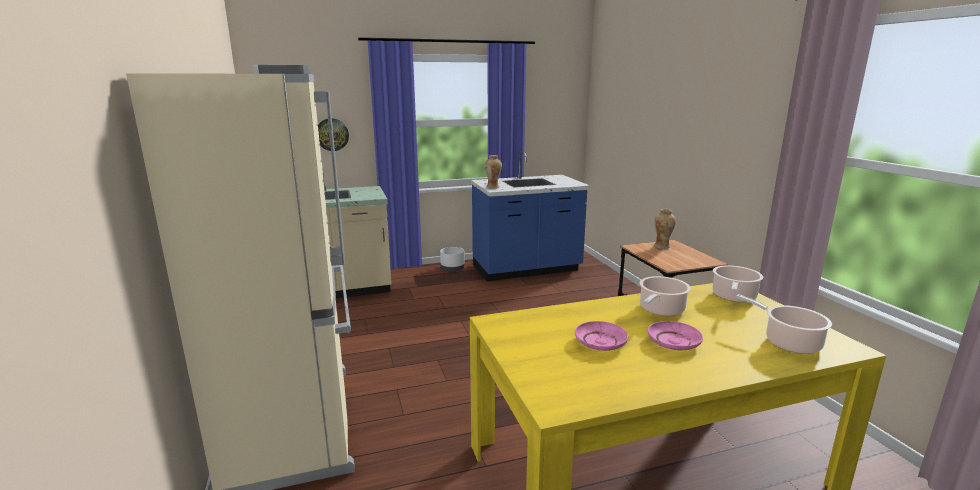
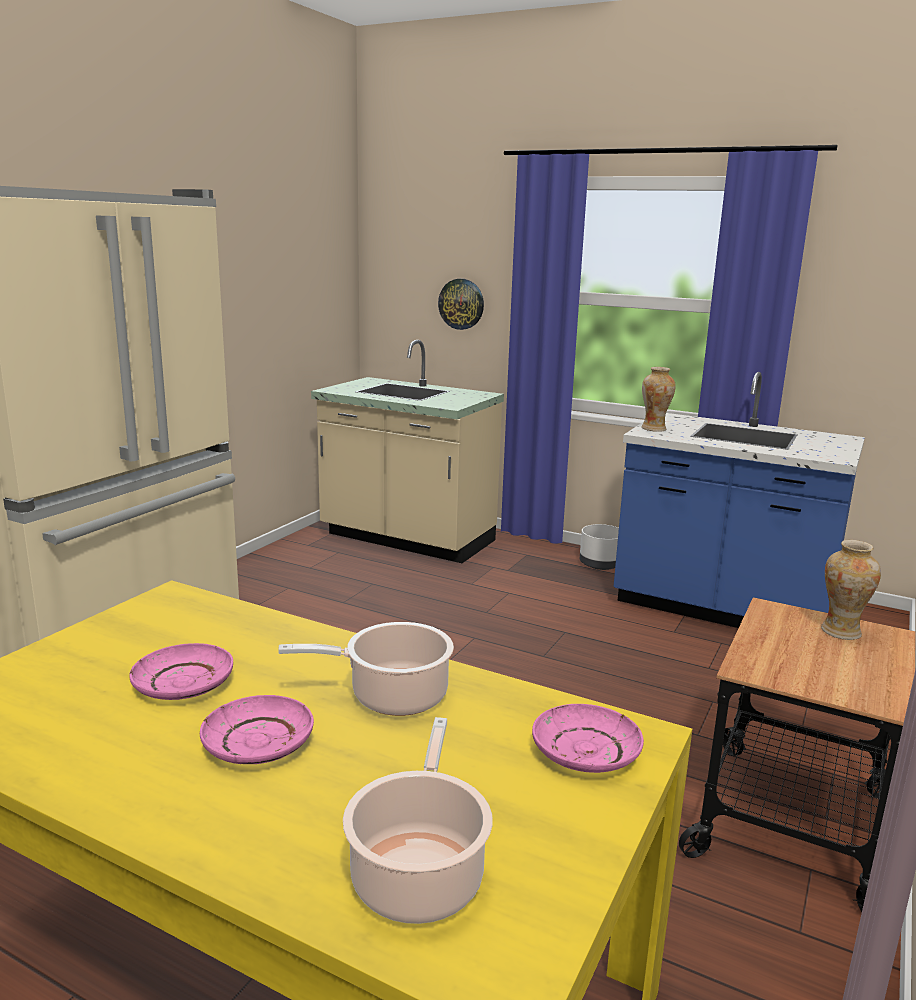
camera: 45 degrees right, 0 degrees up
cooking pot [713,265,763,302] -> pink plate [532,704,644,773]

